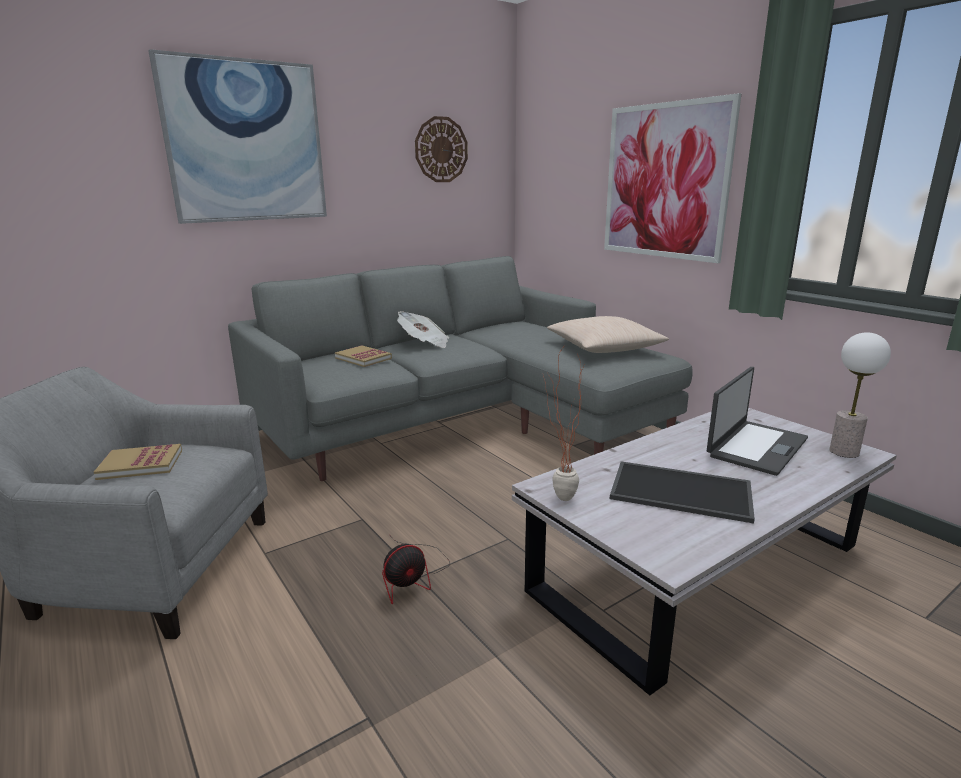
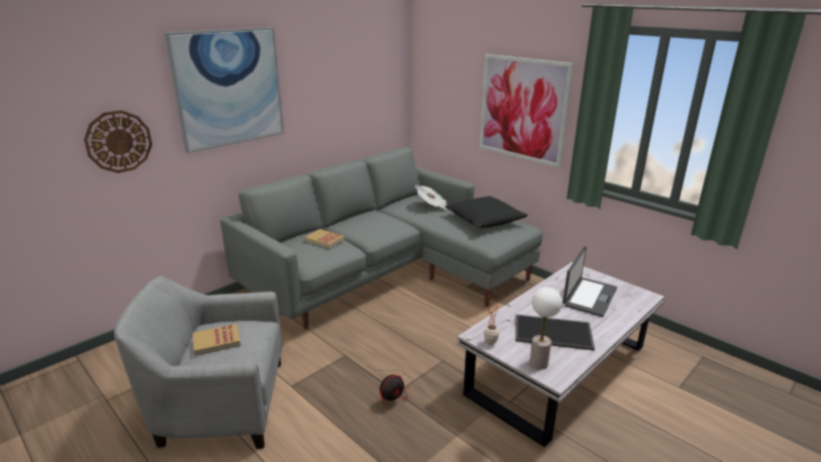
camera: 10 degrees left, 5 degrees up
newspaper [397,311,449,348] -> newspaper moved to [415,185,449,210]
wall clock [415,116,468,182] -> wall clock moved to [84,110,152,173]
beige pillow [547,316,669,353] -> black pillow [445,196,528,228]
table lamp [830,332,891,458] -> table lamp moved to [530,287,562,370]

